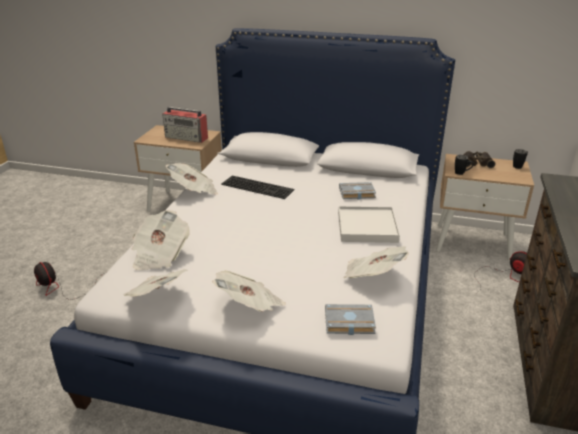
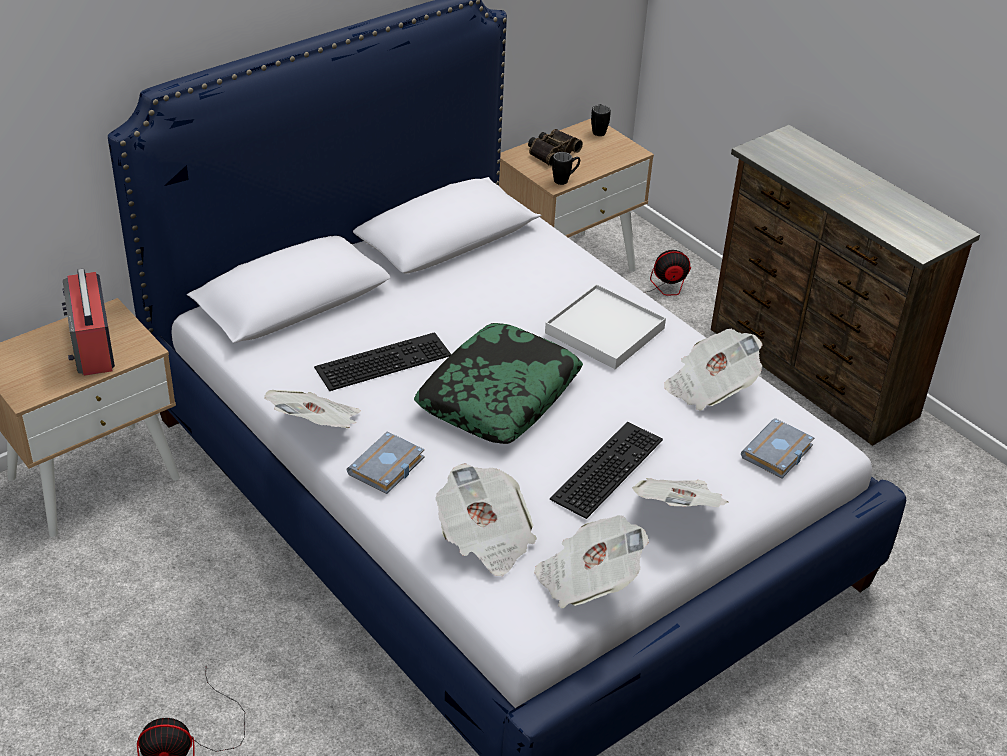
camera: 55 degrees left, 10 degrees up
radio [162,107,208,143] -> radio turned 105 degrees clockwise [62,269,115,376]
grey book [339,182,376,199] -> grey book moved to [347,431,425,494]
none -> pillow [414,323,583,444]
none -> keyboard [550,422,663,519]

